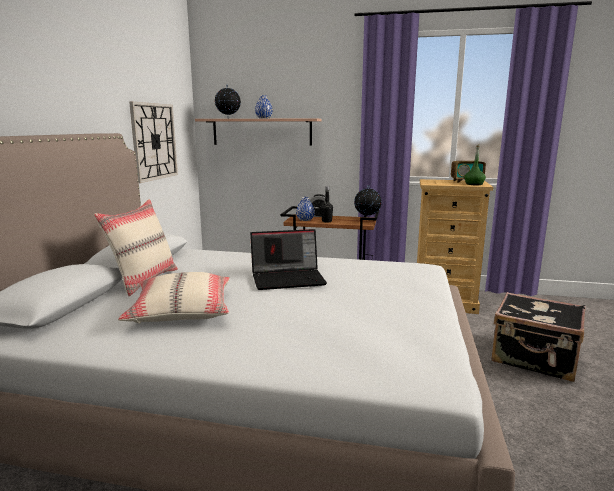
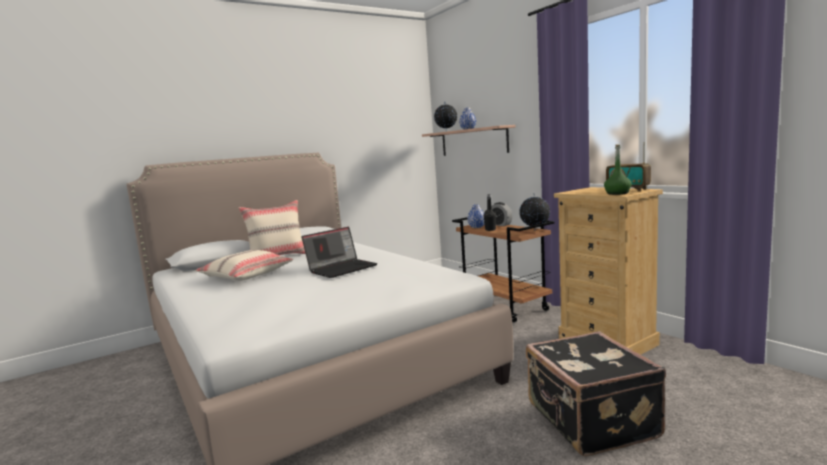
camera: 45 degrees right, 5 degrees down
wall clock [129,102,178,183] -> none
laptop [250,229,327,290] -> laptop turned 75 degrees counterclockwise [301,227,377,278]

